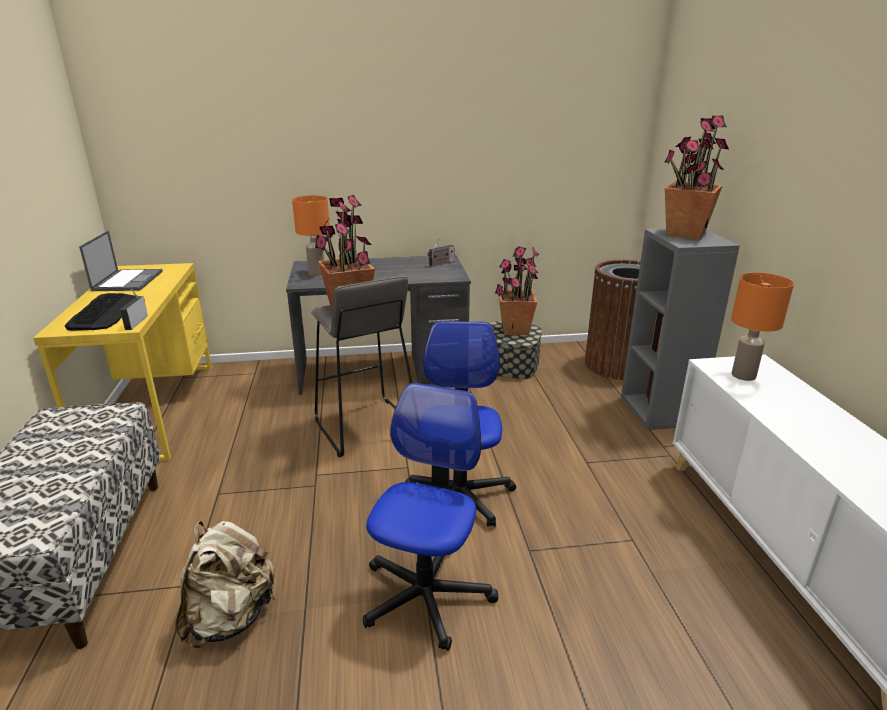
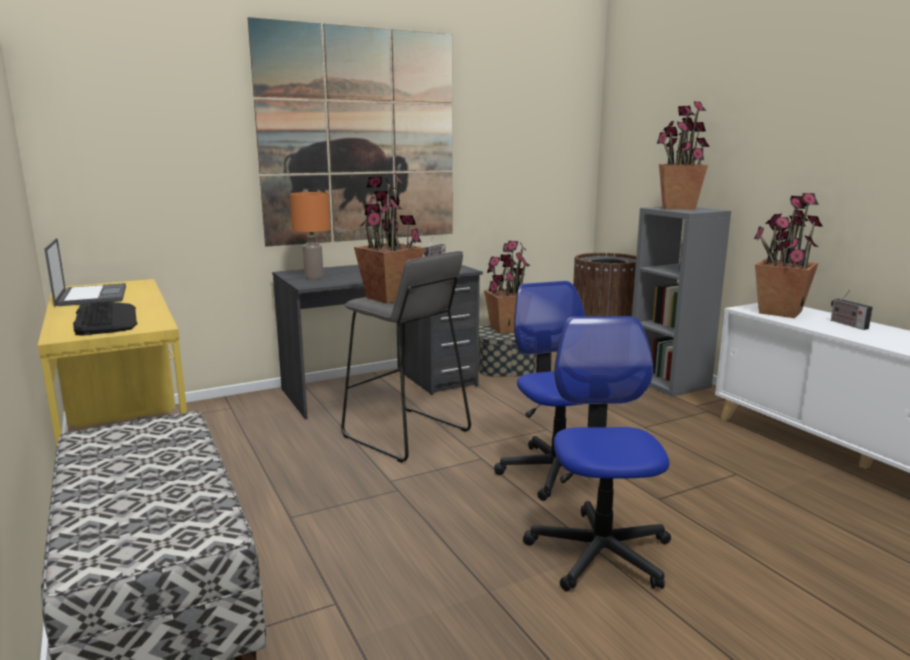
camera: 20 degrees left, 10 degrees down
radio [120,289,148,330] -> radio moved to [831,290,873,330]
beige backpack [176,521,276,648] -> none
orange table lamp [731,272,794,381] -> potted plant [754,193,823,318]
none -> picture [248,17,452,246]

